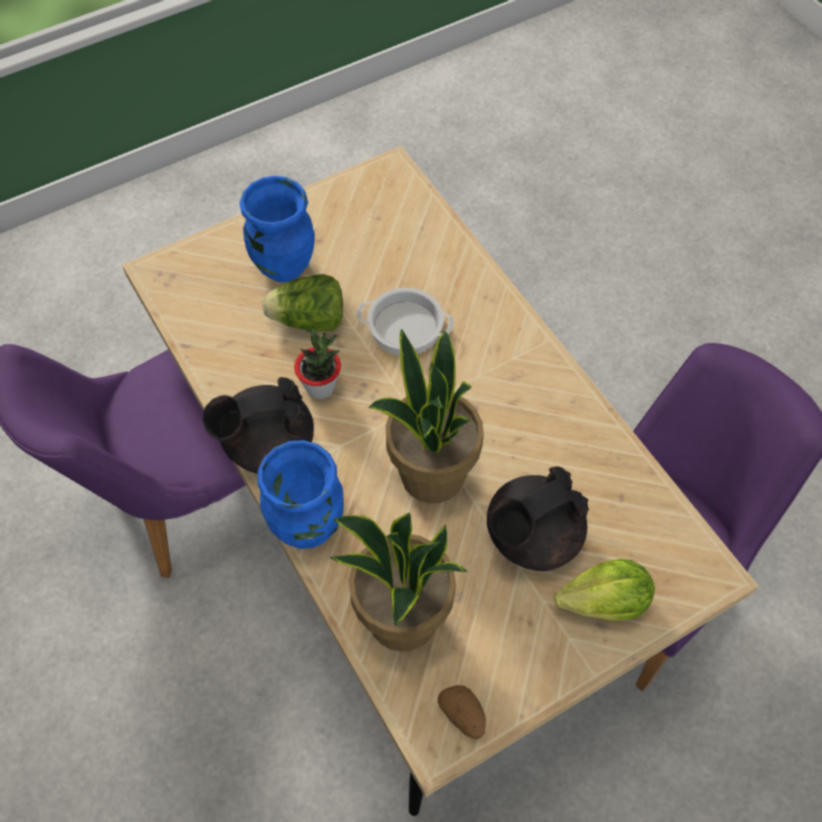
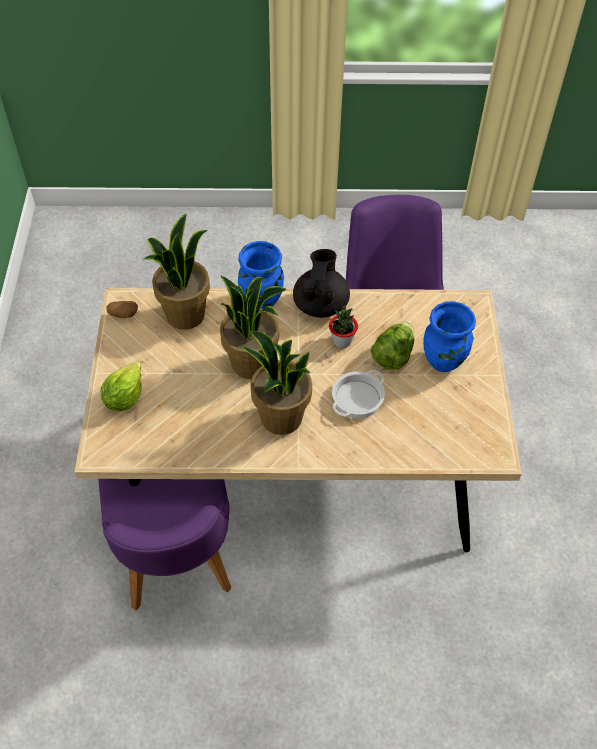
camera: 120 degrees right, 5 degrees down
black teapot [487,466,589,571] -> none
none -> potted plant [240,331,312,435]

